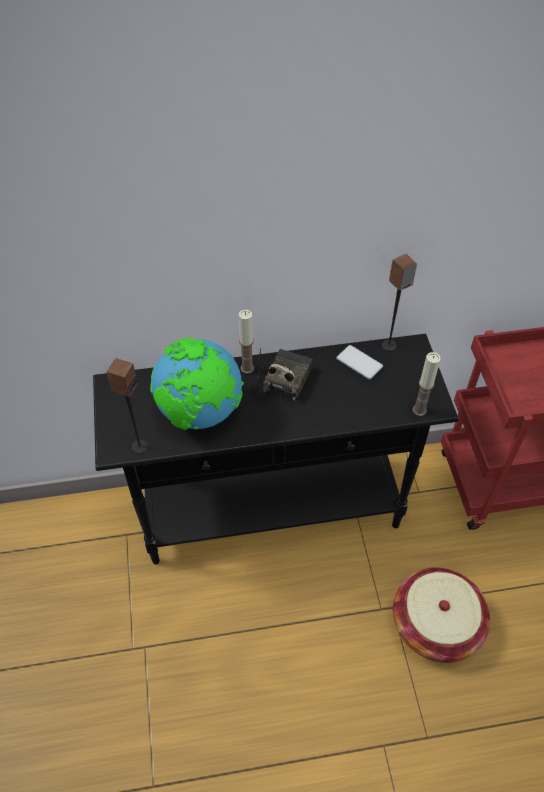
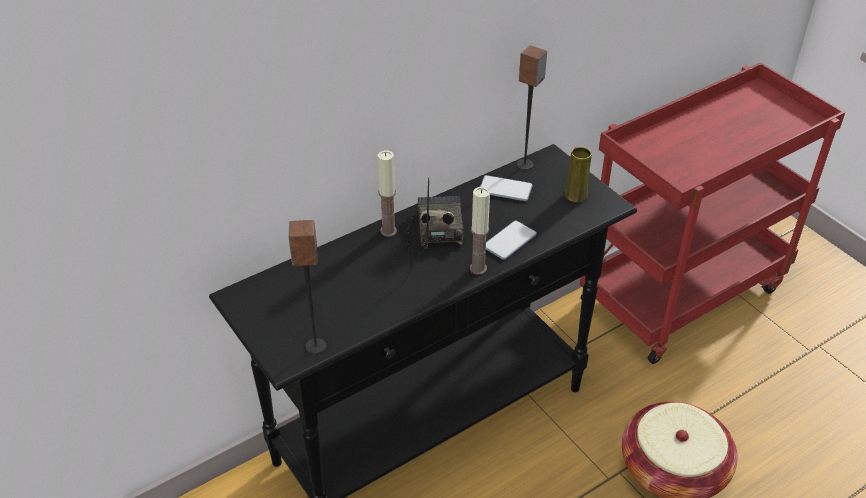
camera: 25 degrees left, 10 degrees down
globe [151,338,244,430] -> none
candle [413,352,441,416] -> candle moved to [470,187,490,275]
none -> phone [486,221,537,260]
none -> yellow vase [565,147,592,203]

